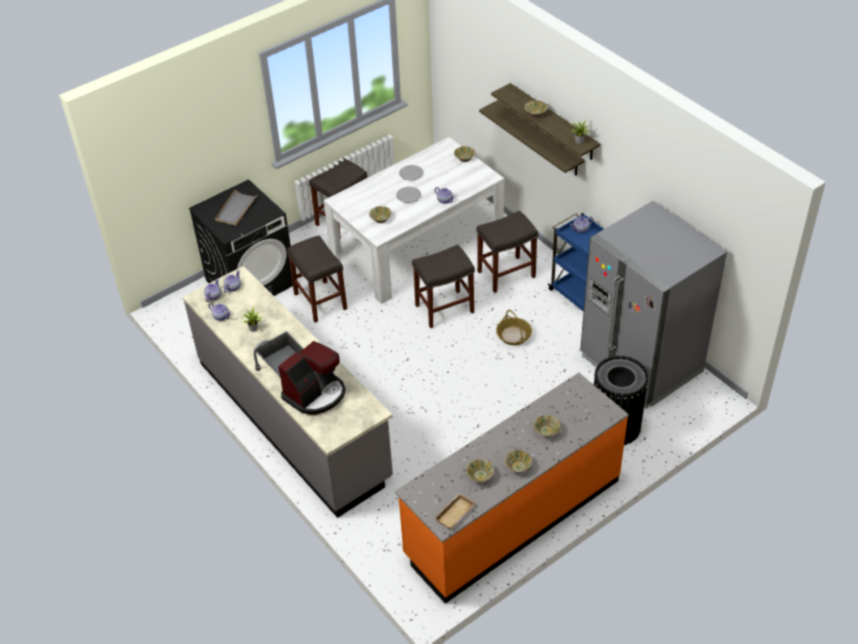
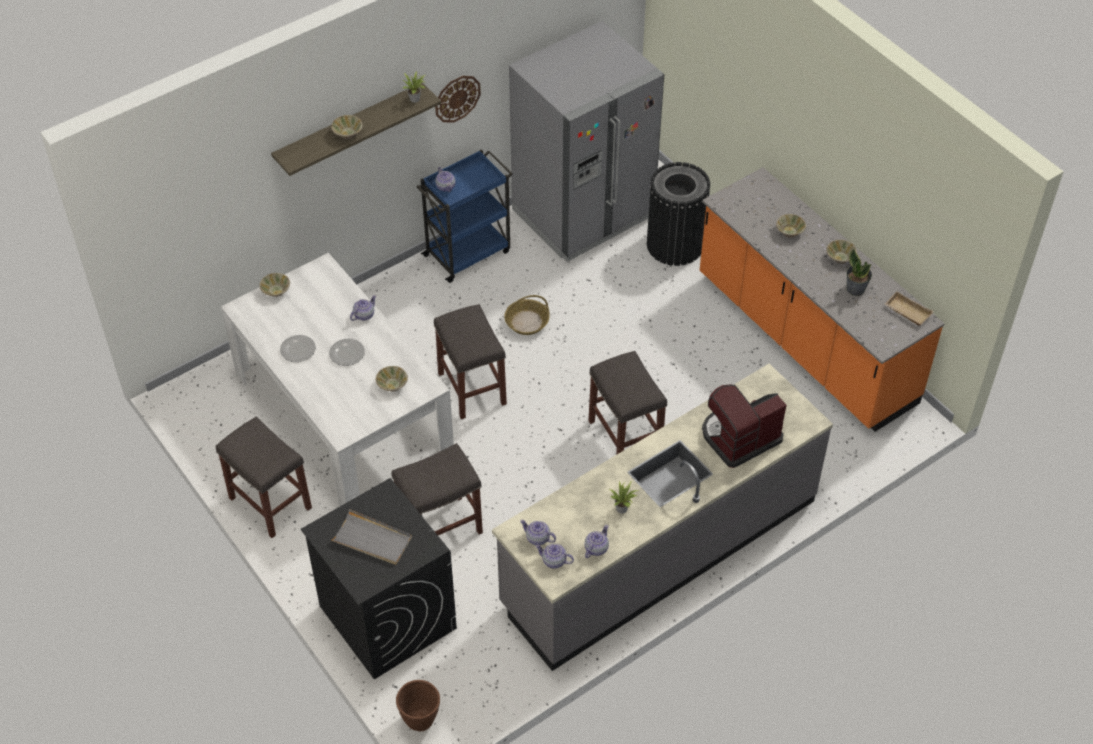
camera: 90 degrees left, 5 degrees up
coffee machine [278,341,346,415] -> coffee machine turned 75 degrees counterclockwise [702,384,787,468]
beige bowl [466,459,494,482] -> potted plant [846,250,872,296]
grey stool [476,211,538,293] -> grey stool moved to [588,351,667,455]
shelf [479,100,585,176] -> none
none -> brown planter [396,680,440,731]
none -> wall clock [435,76,481,123]

